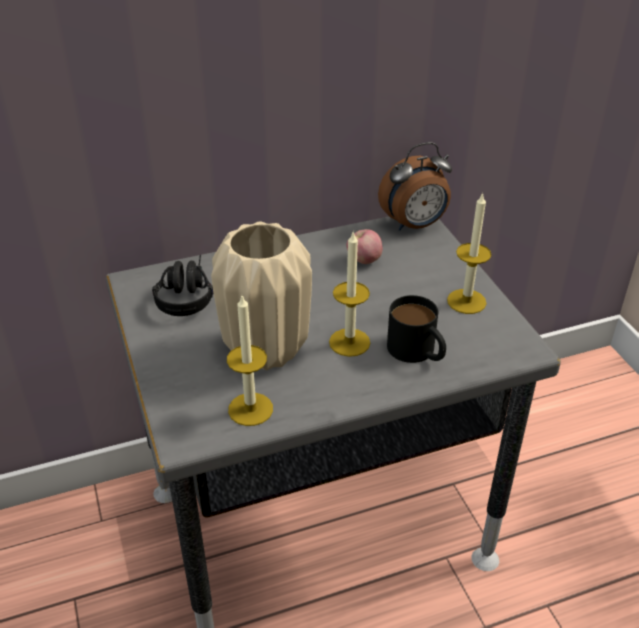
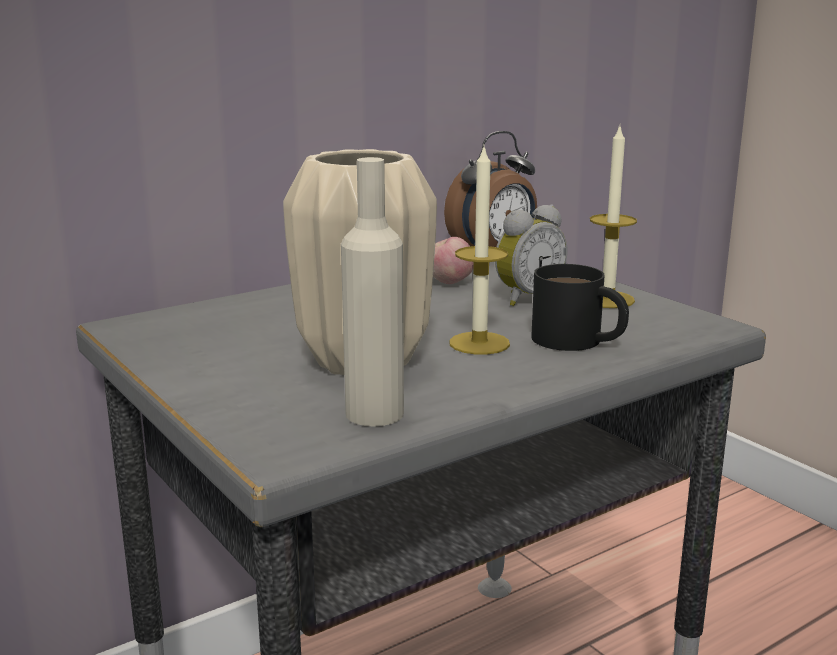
camera: 15 degrees left, 20 degrees down
black headphones [152,255,213,316] -> none
candle [227,296,273,426] -> beige bottle [341,157,404,426]
none -> alarm clock [495,205,567,306]

